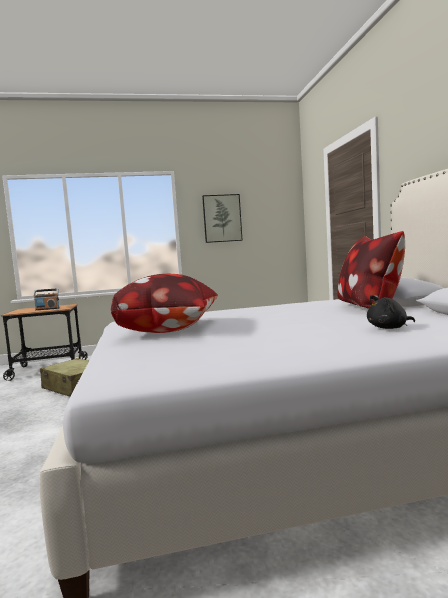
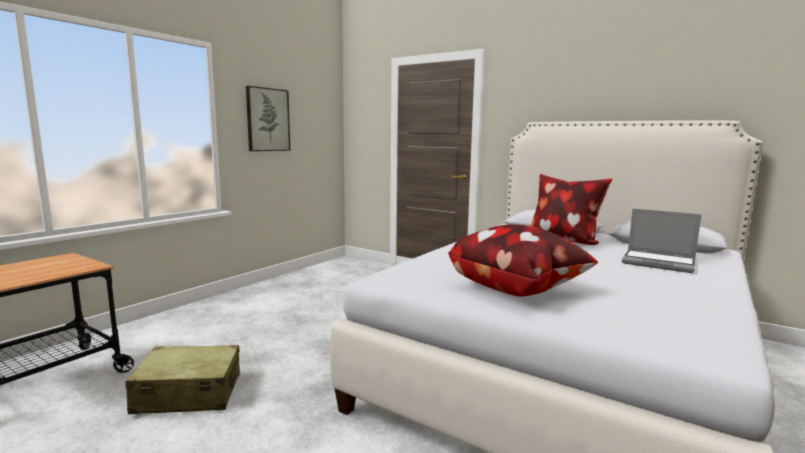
camera: 45 degrees left, 5 degrees up
radio [34,289,60,310] -> none
black plush toy [367,295,415,329] -> laptop [622,209,702,273]

